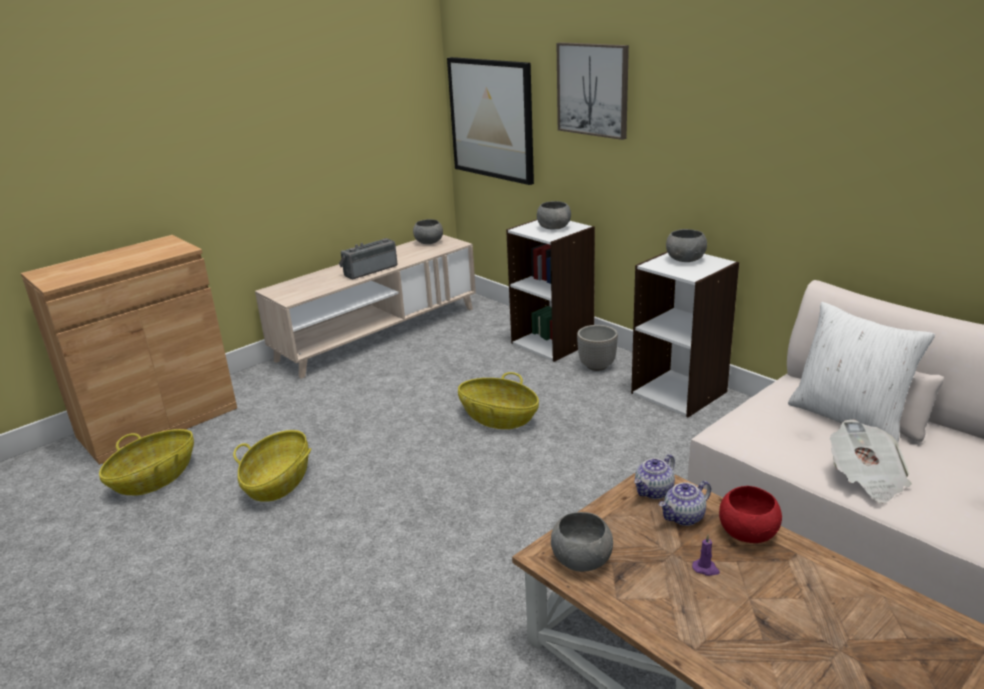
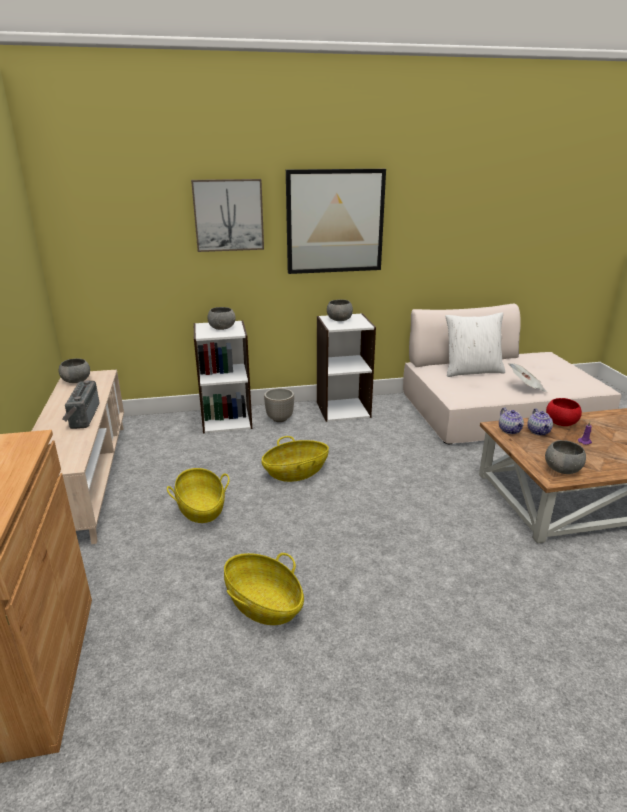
camera: 60 degrees left, 0 degrees up
basket [99,429,194,495] -> basket moved to [167,468,229,523]
picture [447,57,534,185] -> picture moved to [286,169,386,274]

